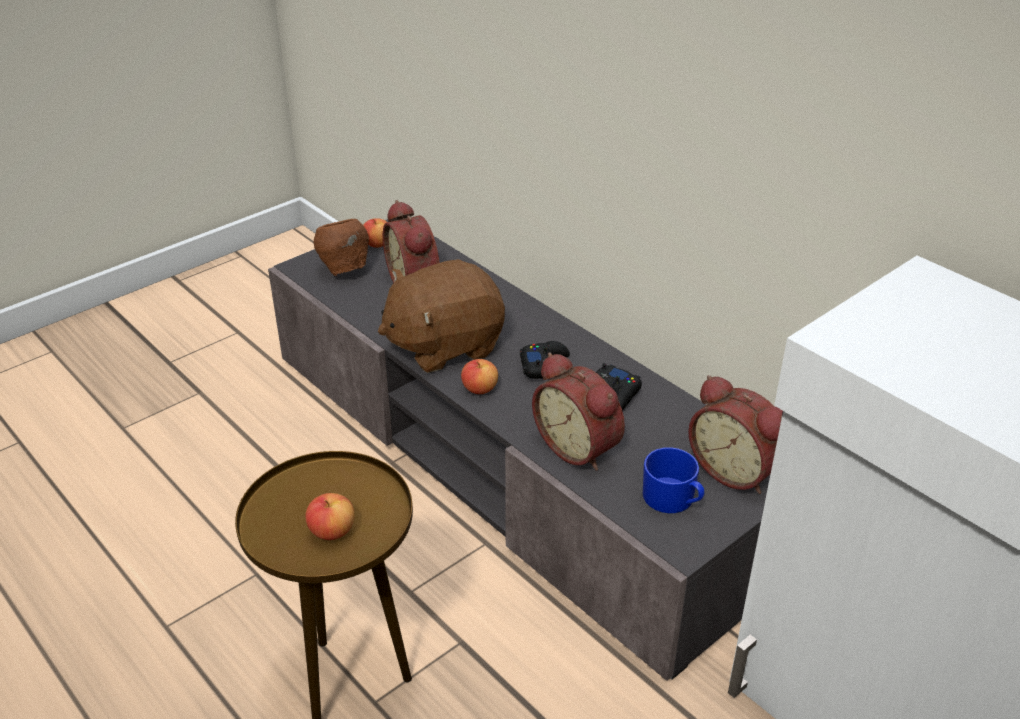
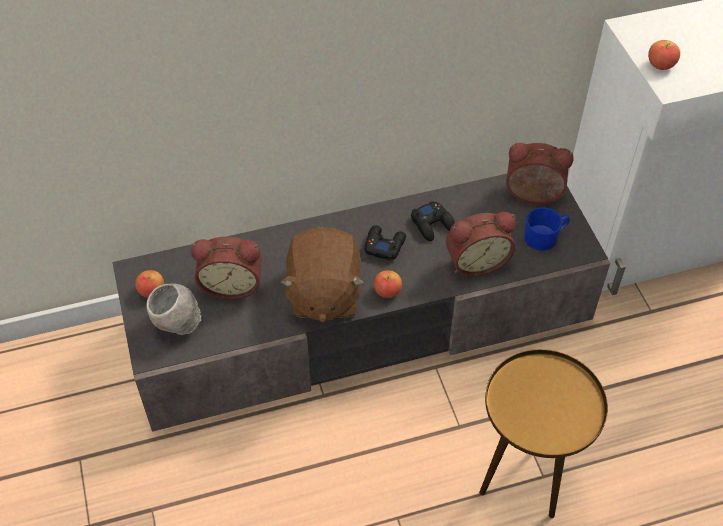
camera: 65 degrees left, 15 degrees up
apple [305,493,355,540] -> apple moved to [648,40,680,70]
brown bowl [314,219,369,276] -> grey bowl [146,284,201,335]
alarm clock [688,375,783,494] -> alarm clock turned 150 degrees counterclockwise [506,143,574,204]

